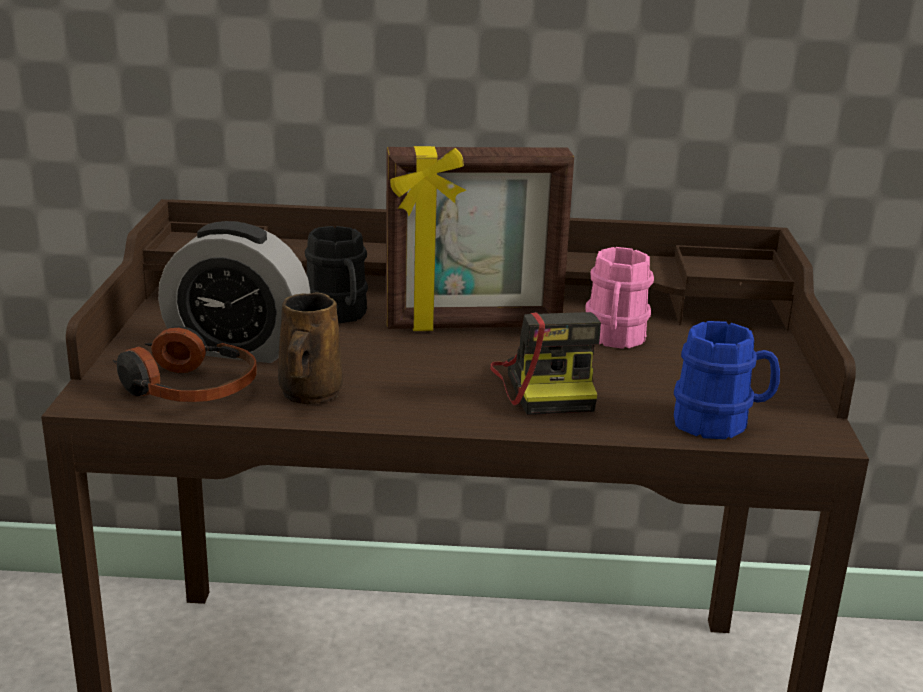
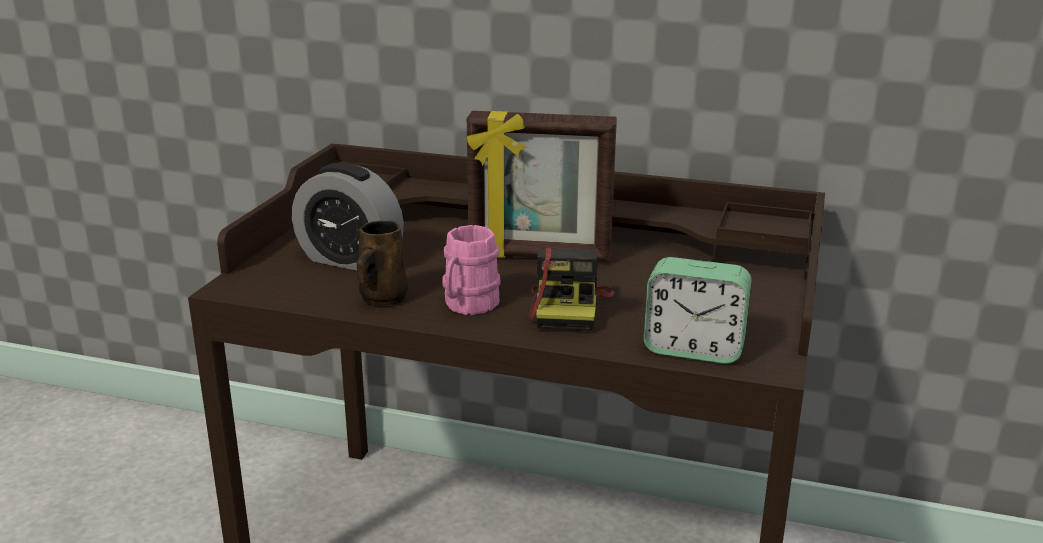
camera: 15 degrees right, 0 degrees up
headphones [113,326,257,402] -> none
black mug [305,226,368,323] -> none
pink mug [585,247,654,349] -> pink mug moved to [442,225,501,315]
blue mug [674,321,780,439] -> alarm clock [644,257,751,364]

